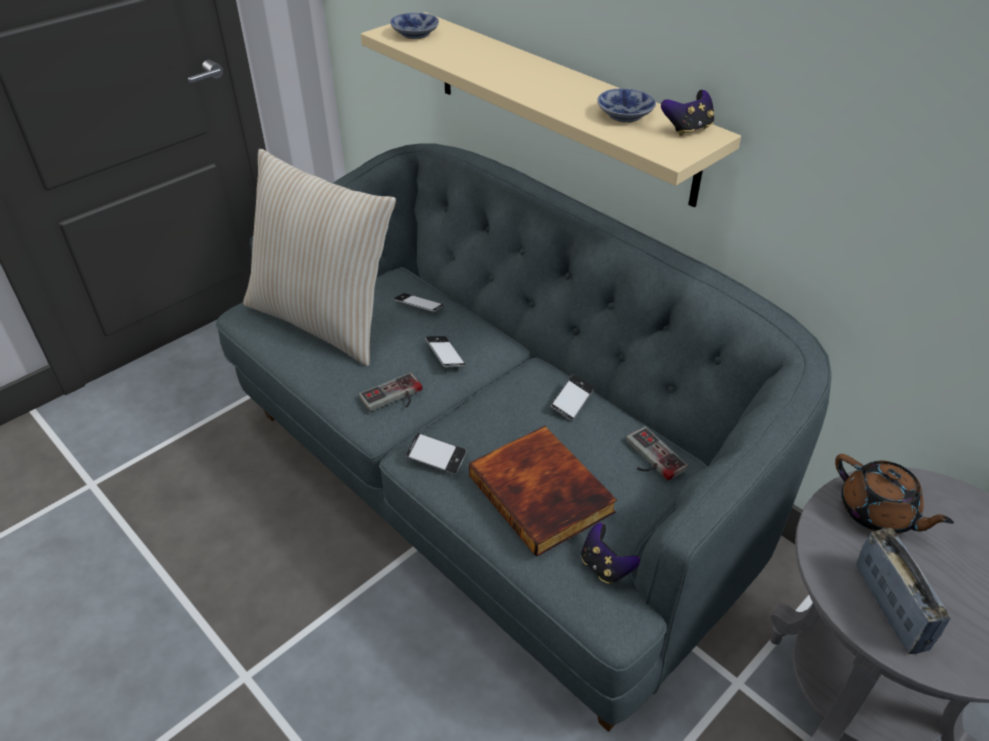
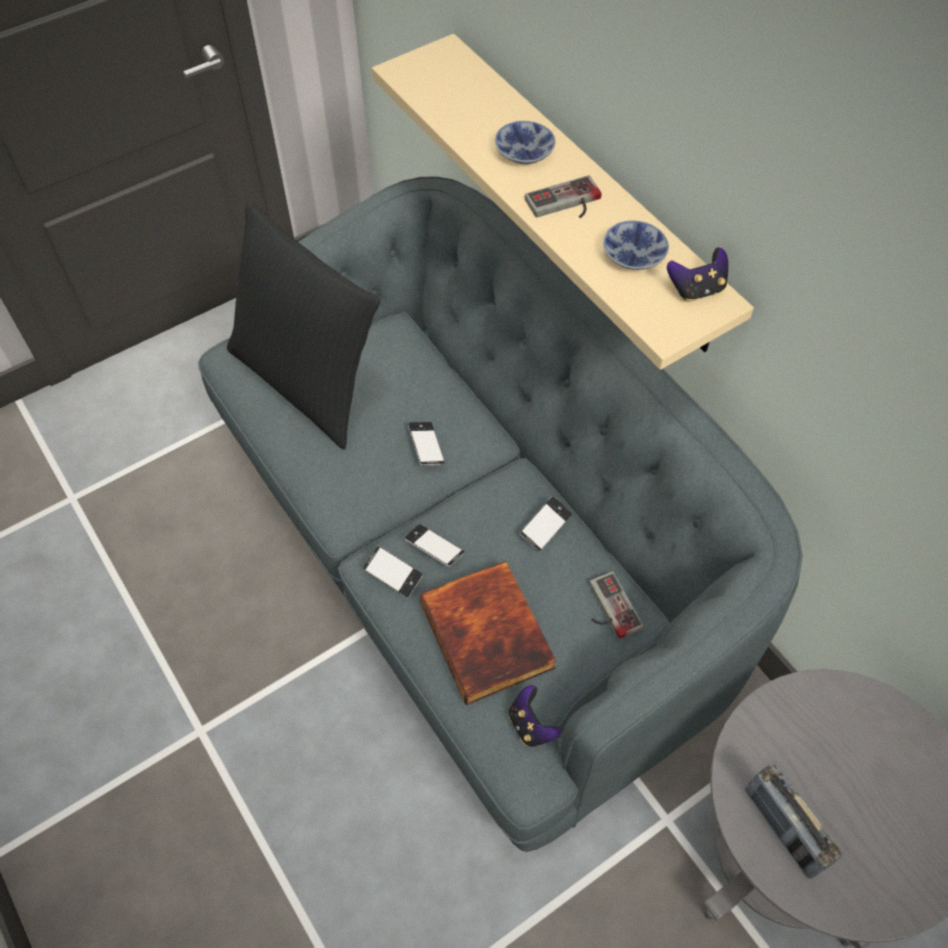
camera: 10 degrees right, 15 degrees up
beige pillow [243,149,396,366] -> black pillow [227,200,380,450]
game controller [359,372,422,412] -> game controller moved to [525,175,601,218]
bowl [390,13,439,39] -> bowl moved to [495,121,555,164]
phone [393,293,444,312] -> phone moved to [404,524,464,567]
brown teapot [835,454,954,534] -> none
radio [856,528,951,654] -> radio turned 150 degrees clockwise [745,764,842,878]

